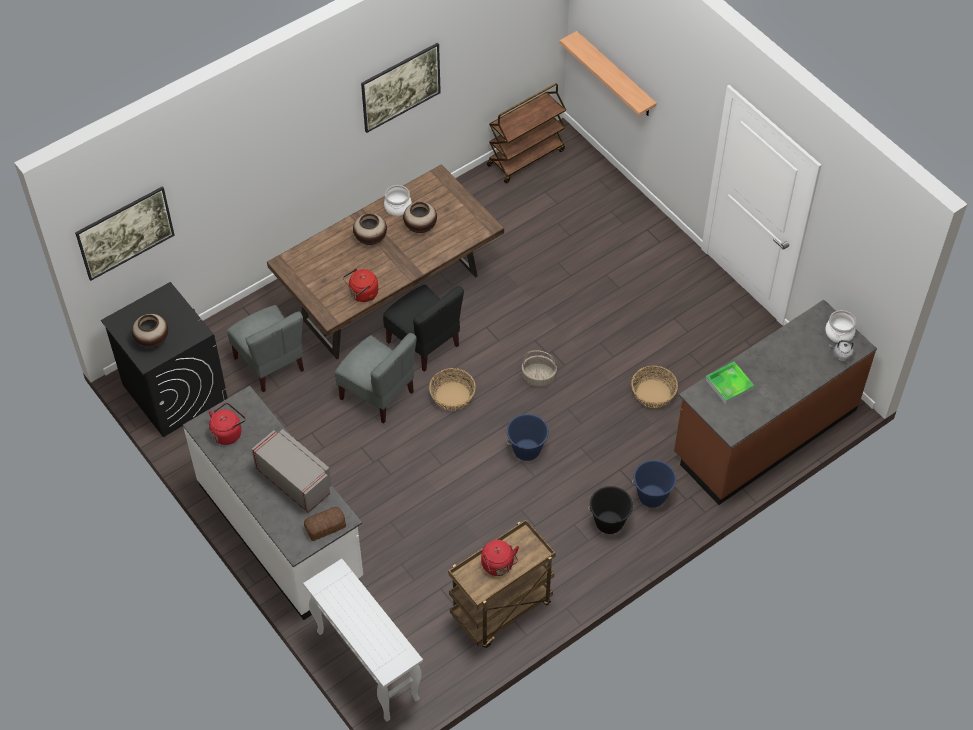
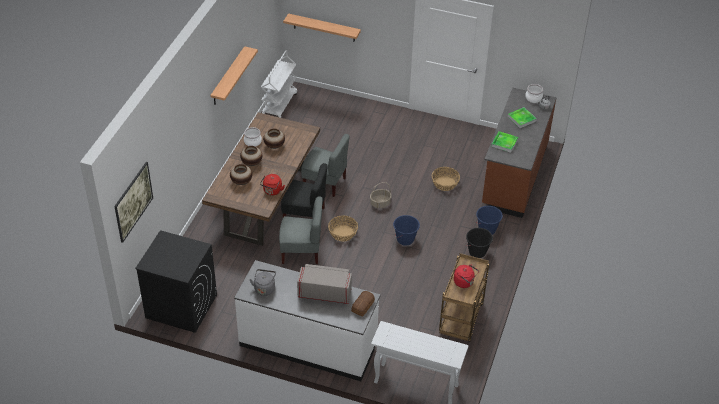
camera: 35 degrees left, 10 degrees down
vase [132,314,168,348] -> vase moved to [230,164,252,185]
red kettle [209,403,246,445] -> grey kettle [249,269,276,296]
grey chair [227,305,304,392] -> grey chair moved to [301,134,350,197]
picture [361,42,441,133] -> shelf [210,46,258,105]
brown cart [487,83,566,183] -> white cart [261,50,297,118]
none -> tray [508,107,537,128]

